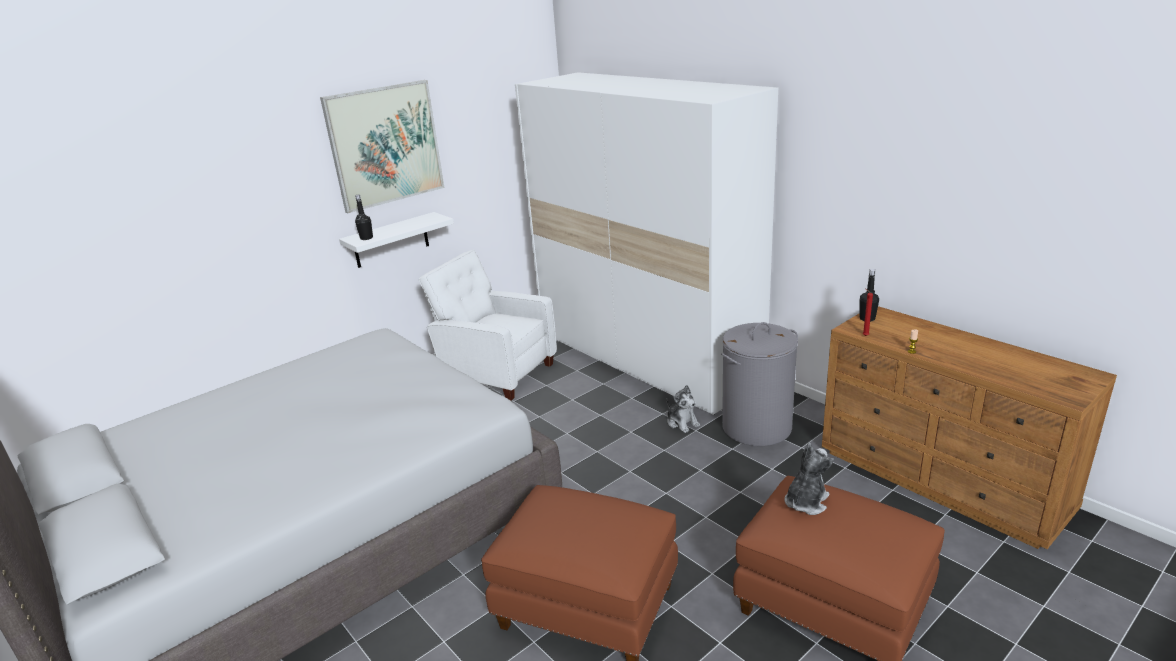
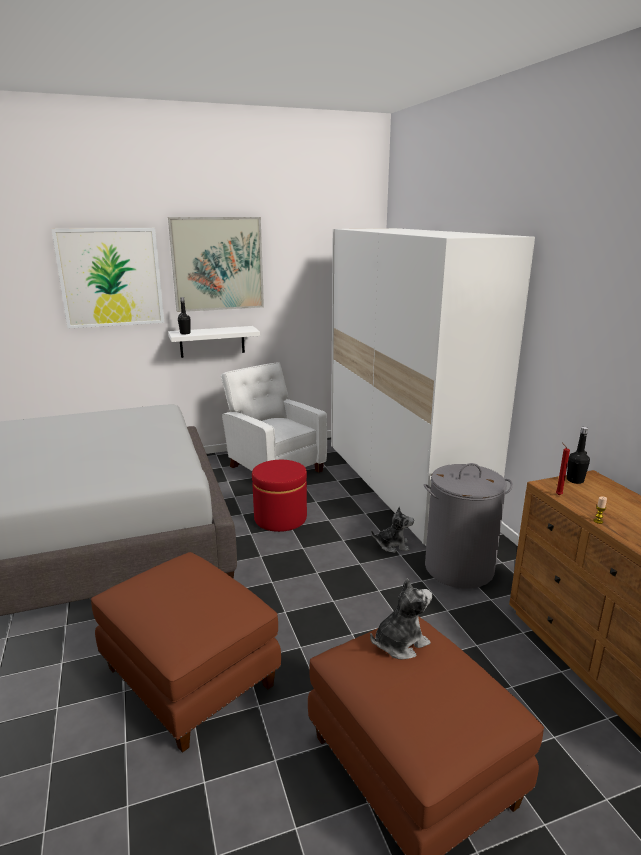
camera: 20 degrees right, 5 degrees down
plush toy [667,385,700,433] -> plush toy turned 75 degrees counterclockwise [371,506,414,553]
none -> picture [51,228,164,328]
none -> red ottoman [252,460,307,532]

